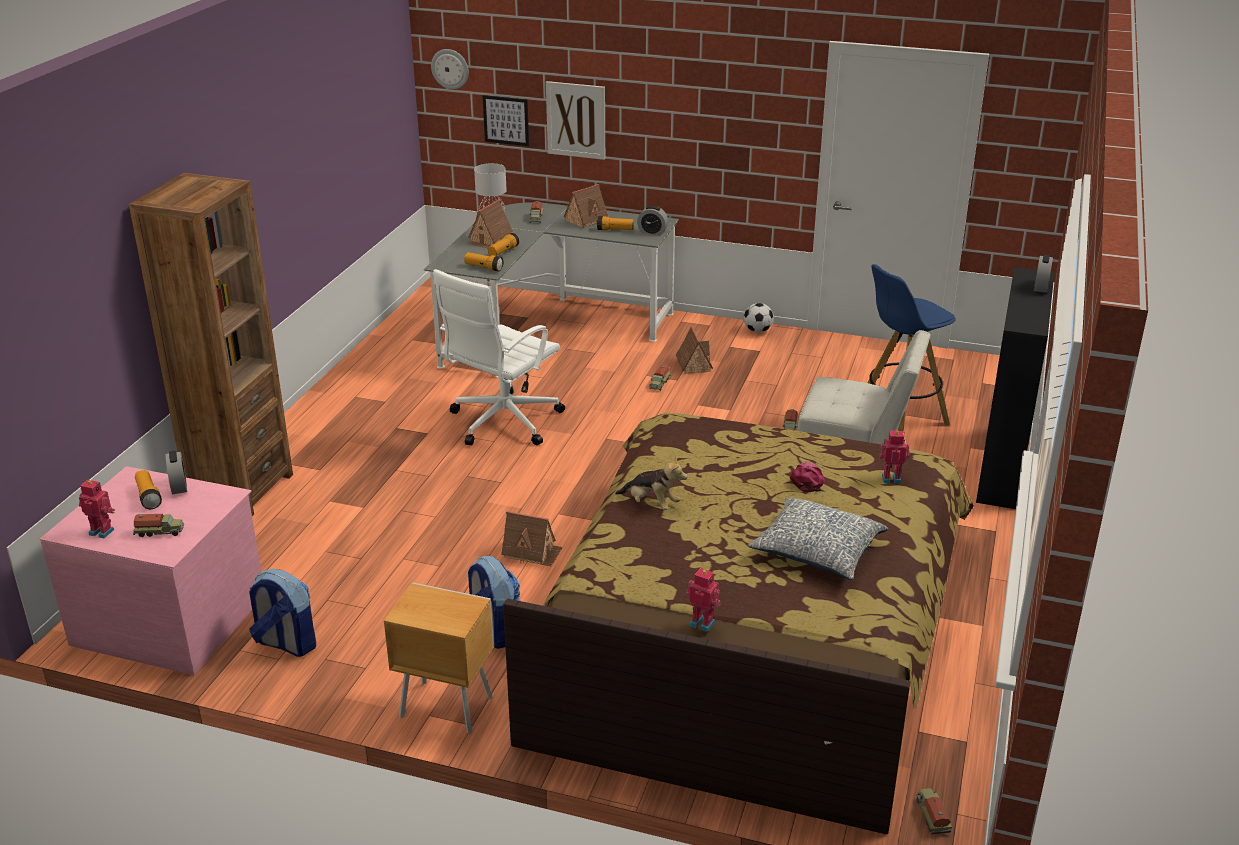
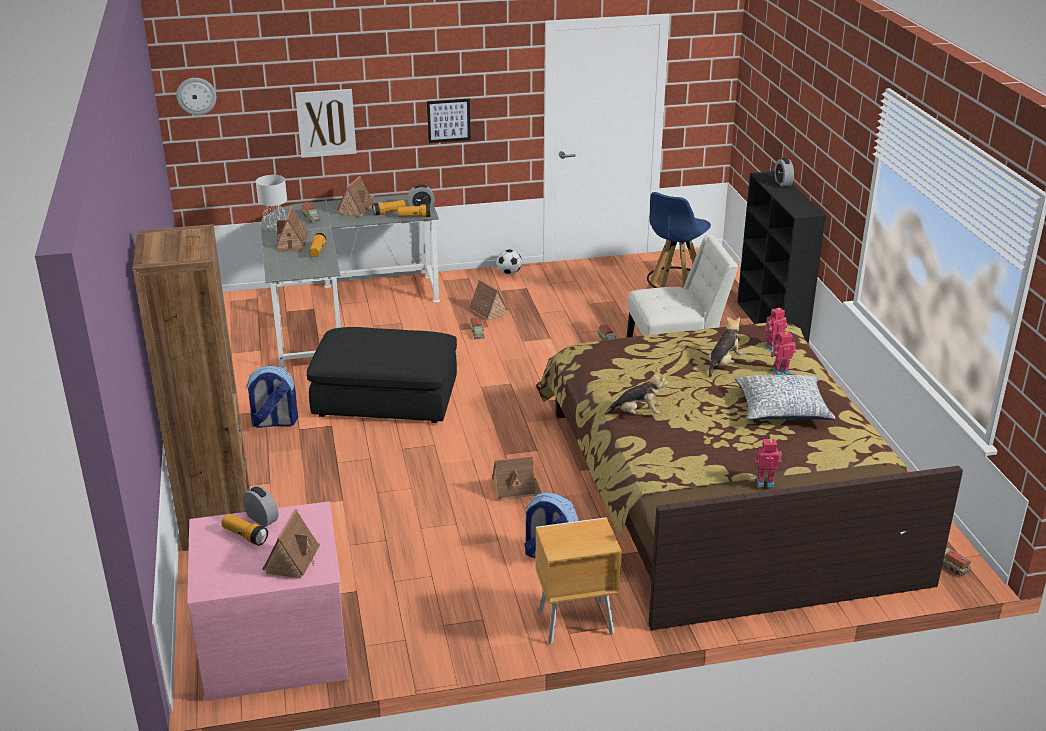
camera: 30 degrees left, 0 degrees up
toy robot [79,480,115,538] -> toy robot moved to [771,332,796,375]
toy truck [133,514,184,537] -> toy house [262,509,320,578]
backpack [249,569,316,657] -> backpack moved to [245,366,298,428]
white office chair [433,269,565,445] -> black ottoman [307,327,457,423]
flashlight [464,252,504,271] -> flashlight moved to [398,204,431,217]
picture [483,95,529,146] -> picture moved to [427,99,471,143]
pink cap [790,462,825,493] -> plush toy [709,316,742,377]

